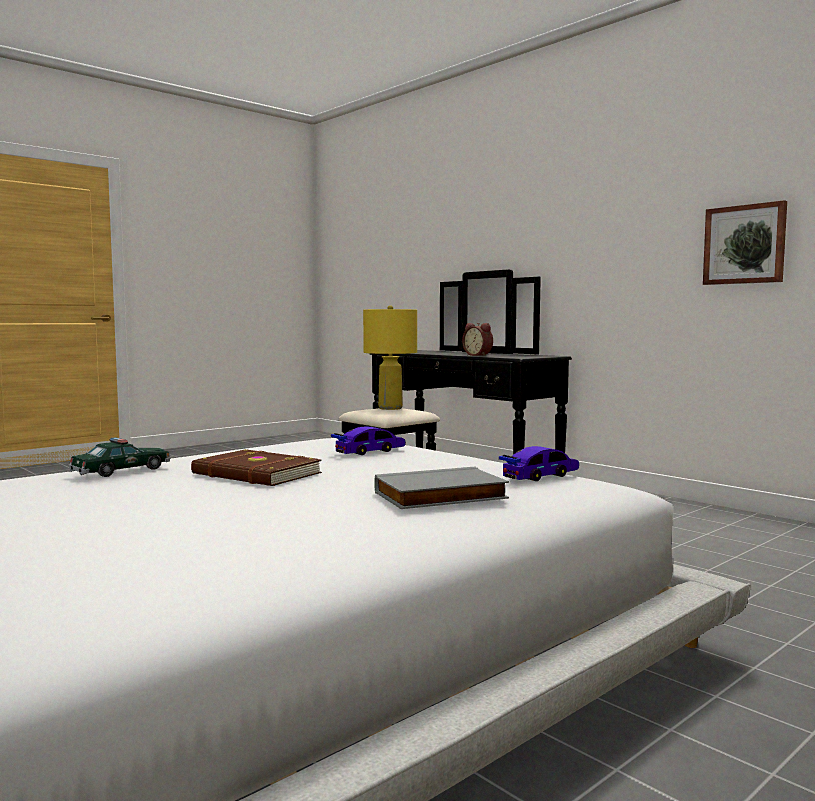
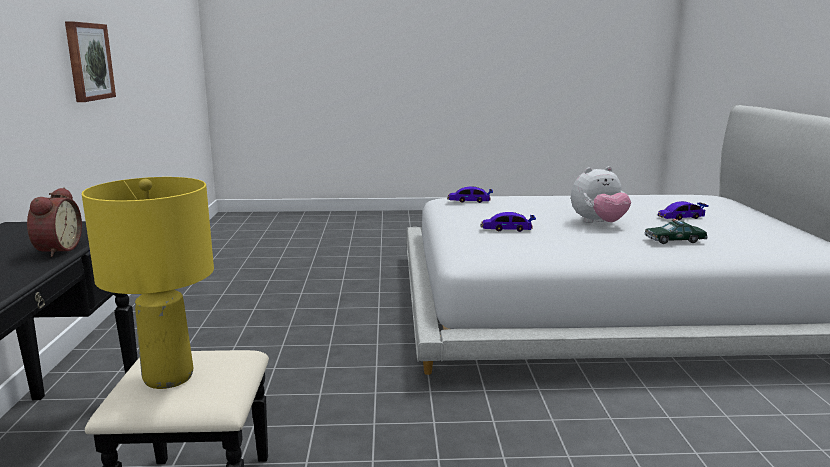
camera: 140 degrees left, 10 degrees up
brown book [191,449,322,486] -> plush toy [571,166,631,223]
grey book [374,467,509,509] -> none
none -> toy car [658,201,709,220]

